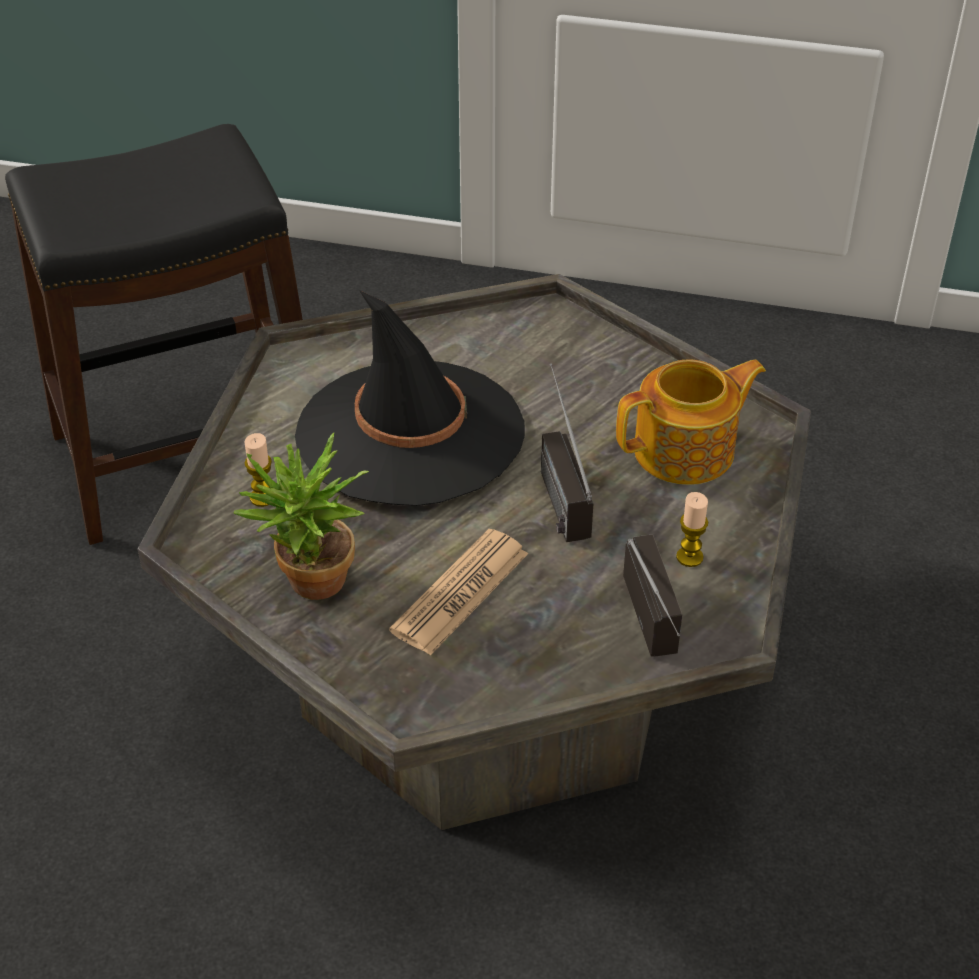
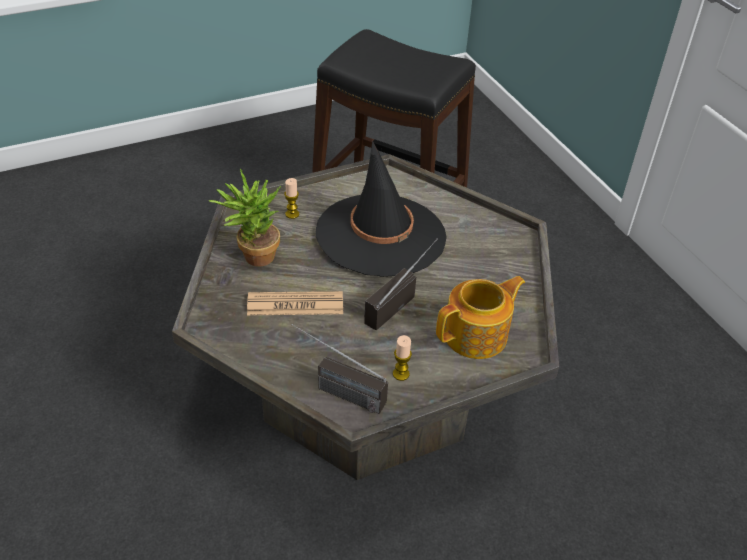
camera: 50 degrees right, 0 degrees up
teapot [616,359,766,485] -> teapot turned 60 degrees counterclockwise [436,276,525,359]
radio [623,534,682,657] -> radio turned 75 degrees clockwise [292,324,388,414]

